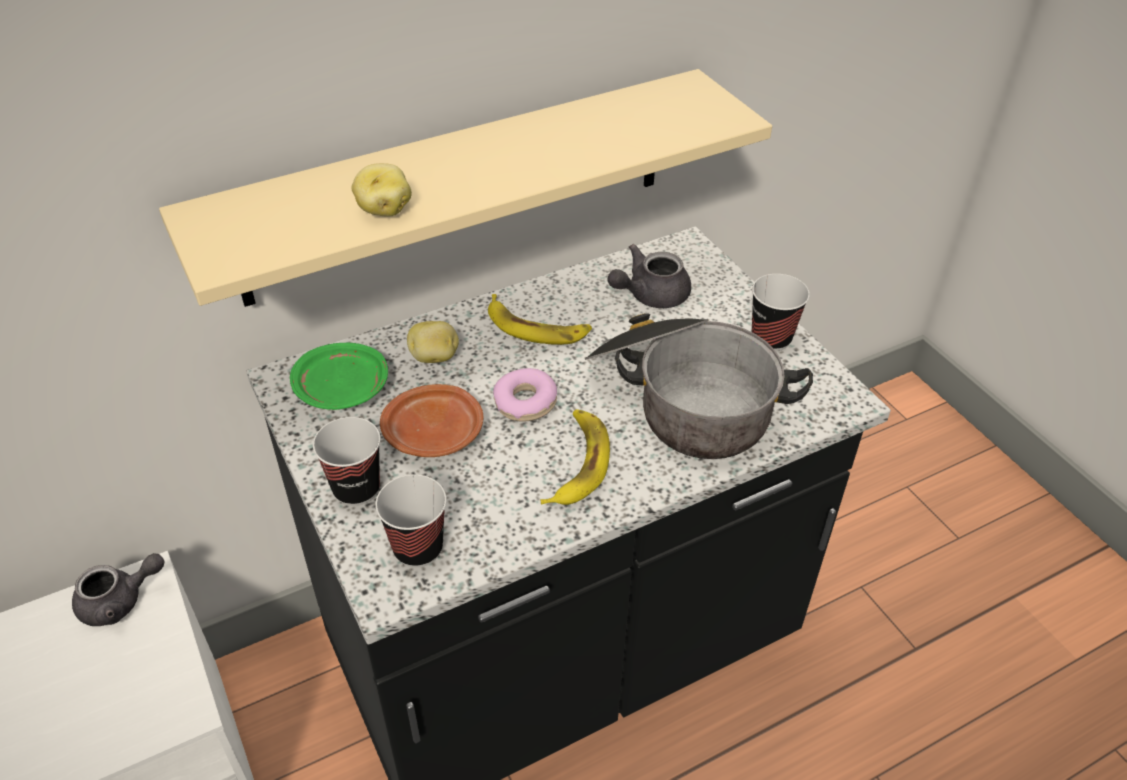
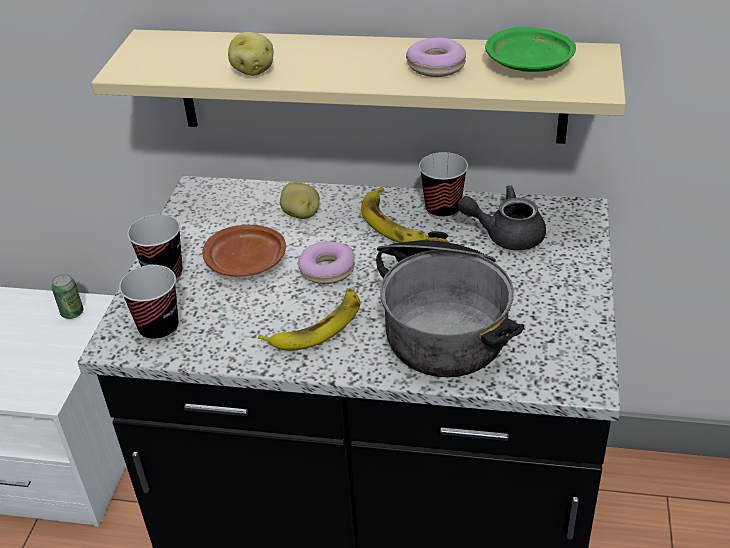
camera: 40 degrees right, 5 degrees down
grey teapot [72,553,165,626] -> can [51,274,83,319]
green plate [290,343,388,410] -> green plate moved to [485,27,576,72]
cup [752,274,810,351] -> cup moved to [419,152,468,219]
none -> donut [406,38,466,77]

